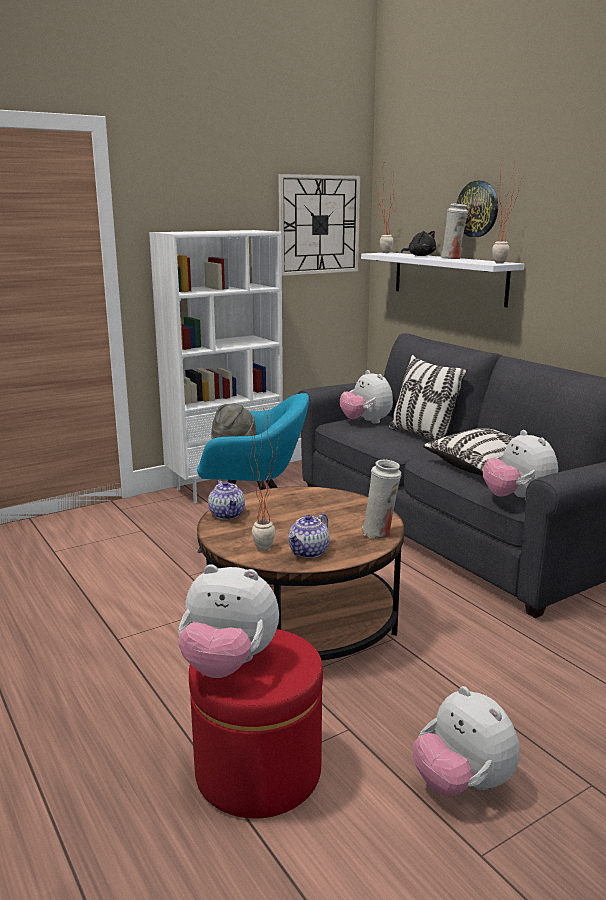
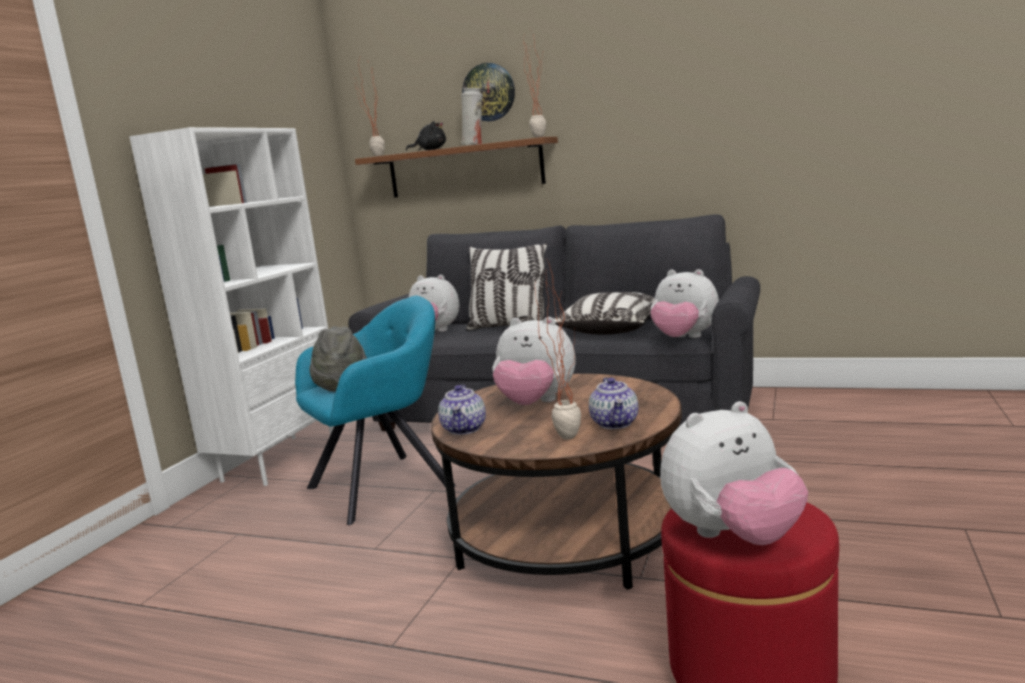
camera: 35 degrees left, 5 degrees down
teapot [208,480,245,520] -> teapot turned 60 degrees clockwise [438,384,486,435]
wall clock [278,174,360,276] -> none
white shelf [361,252,524,307] -> brown shelf [355,137,558,198]
white vase [362,460,401,539] -> none
plush toy [413,686,520,796] -> plush toy moved to [492,317,575,405]

